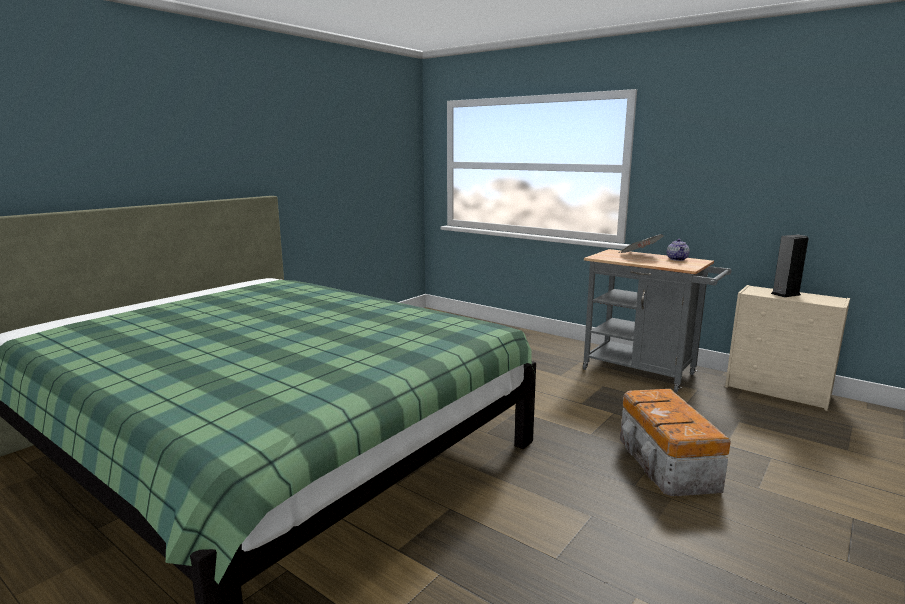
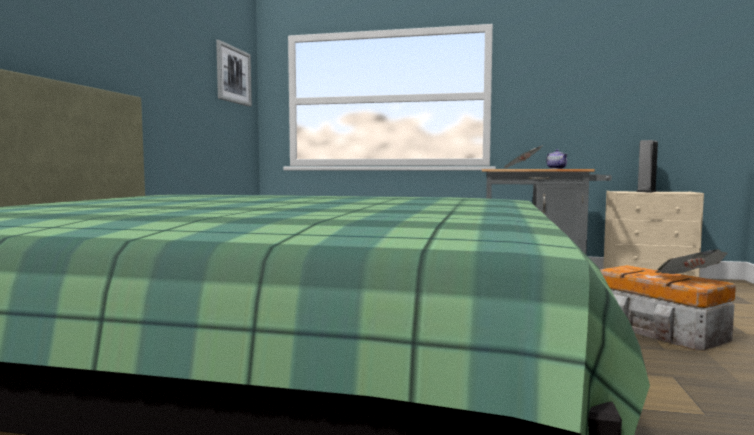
camera: 25 degrees left, 10 degrees down
none -> picture [216,40,252,107]
none -> newspaper [656,250,728,274]

